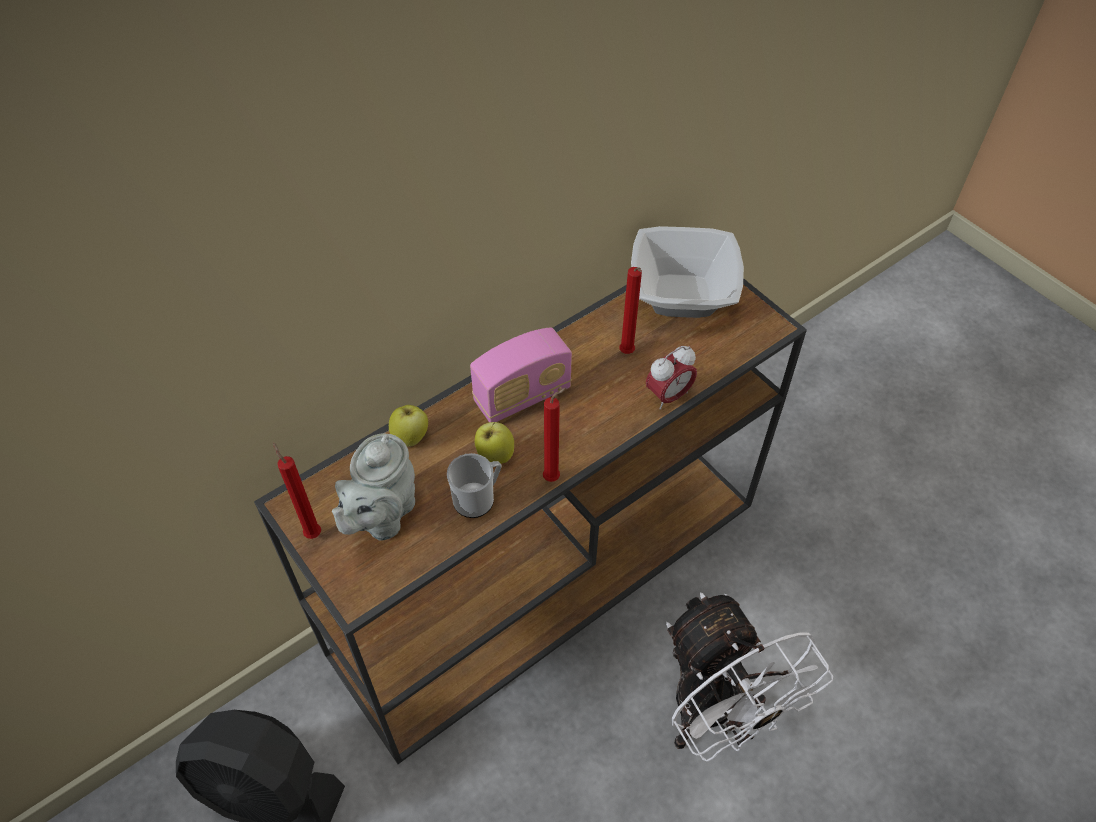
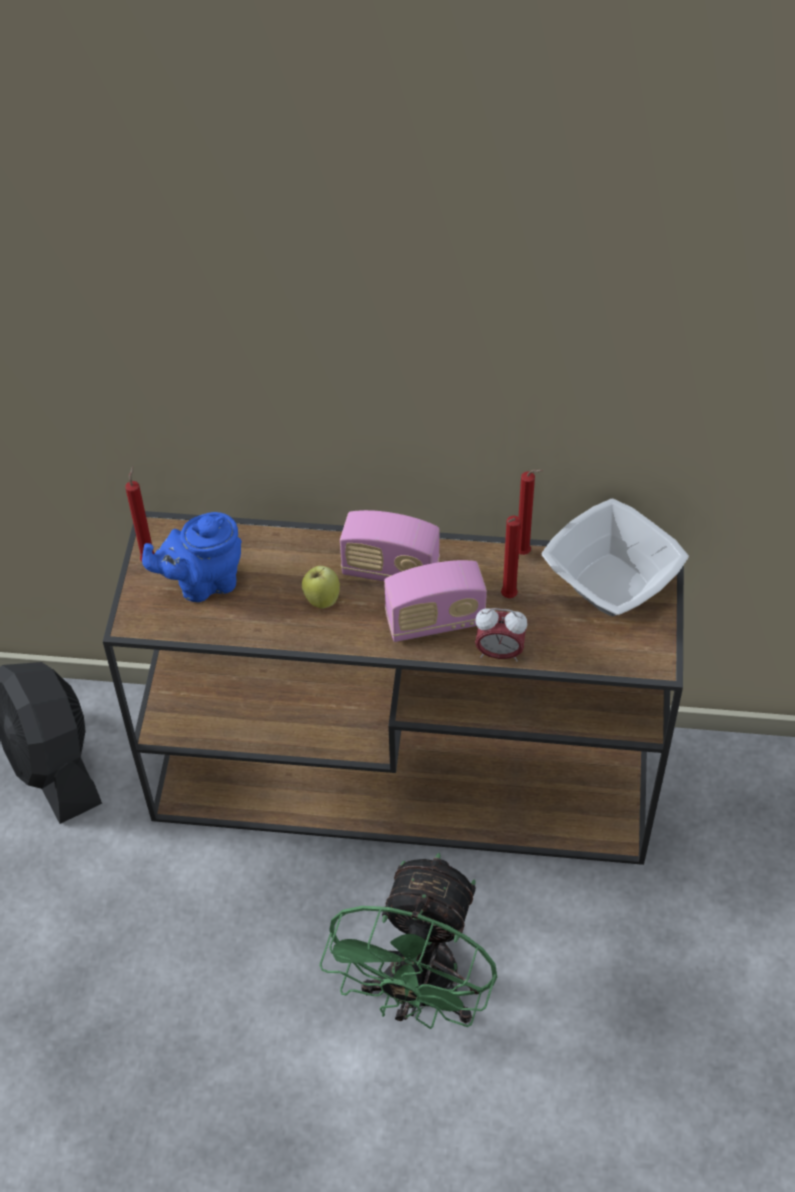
camera: 45 degrees right, 0 degrees up
grey teapot [332,434,415,540] -> blue teapot [142,512,242,602]
apple [389,405,428,447] -> none
mug [447,453,501,518] -> none
red candle [543,388,567,482] -> red candle moved to [519,469,543,555]
white fan [666,593,833,762] -> green fan [319,853,497,1029]
none -> radio [384,560,487,642]

